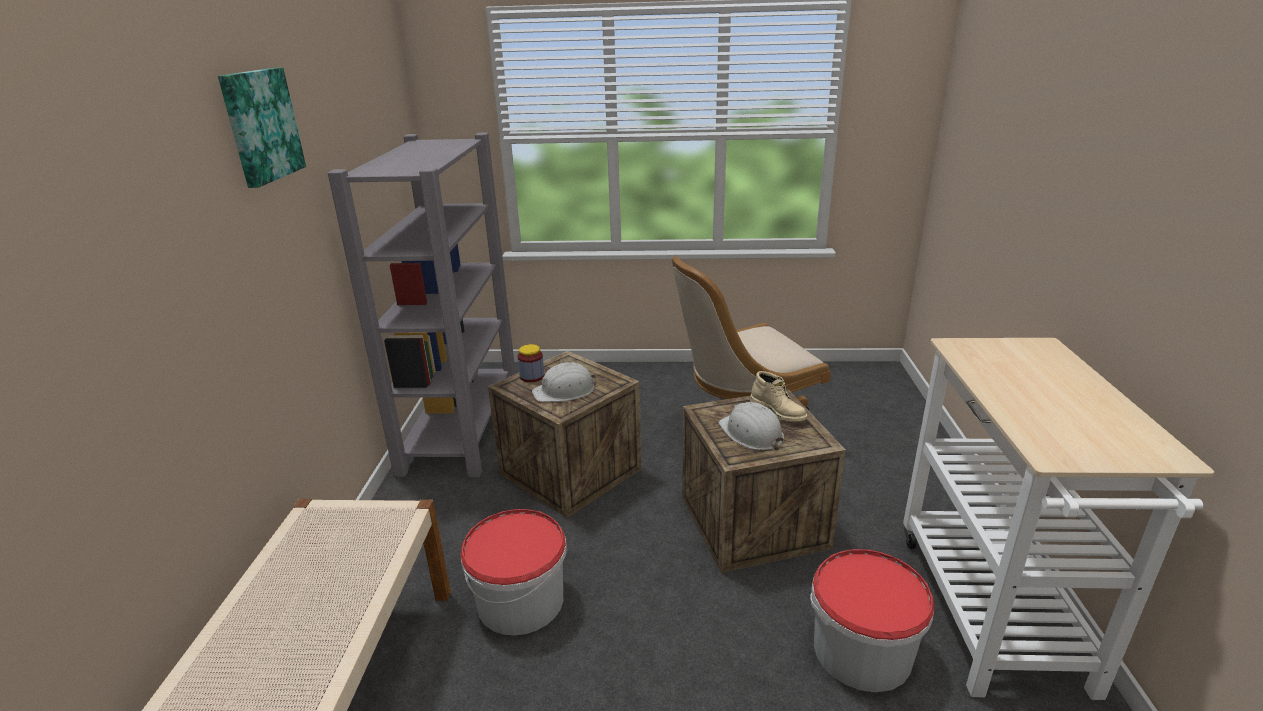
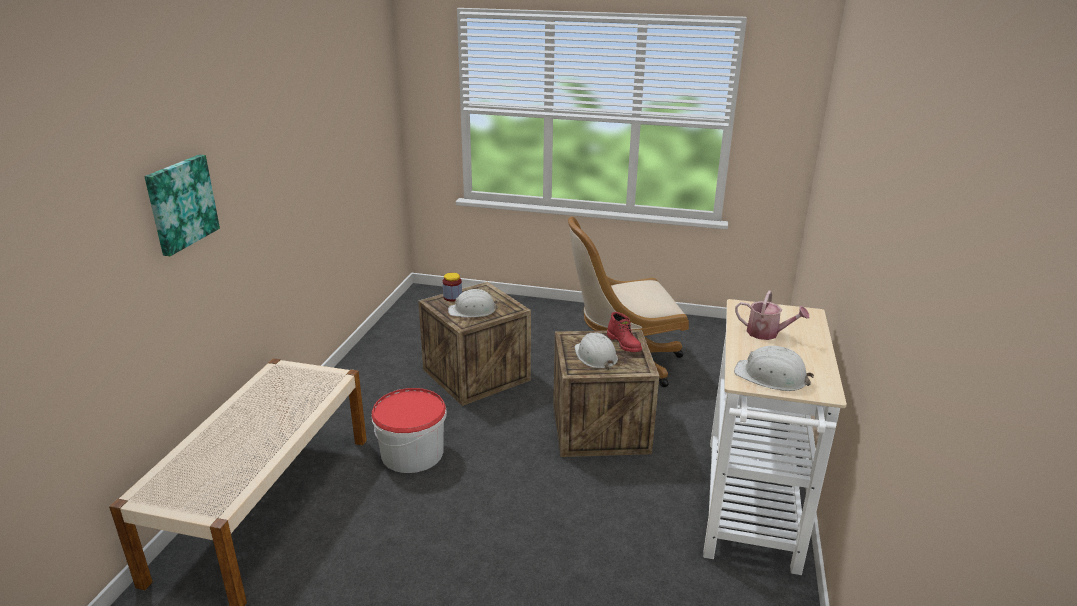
camera: 10 degrees right, 0 degrees up
picture [218,67,306,188] -> picture moved to [144,155,220,256]
grey bookcase [328,133,516,477] -> none
beige boot [750,371,807,422] -> red boot [607,312,642,352]
bucket [810,549,934,692] -> none
none -> white hard hat [734,346,814,391]
none -> watering can [735,291,809,340]

